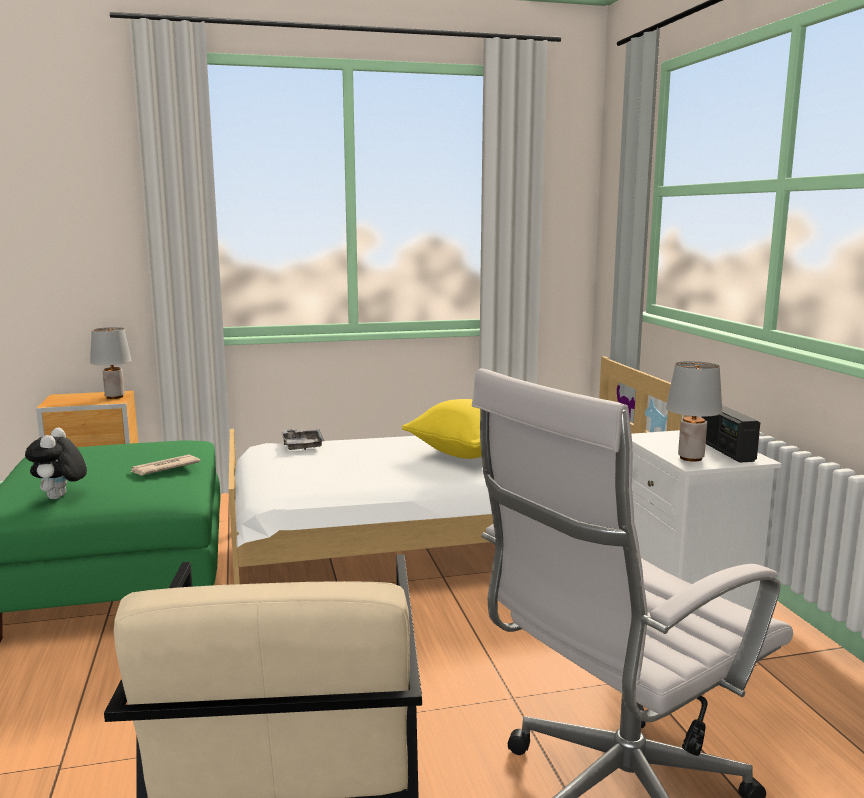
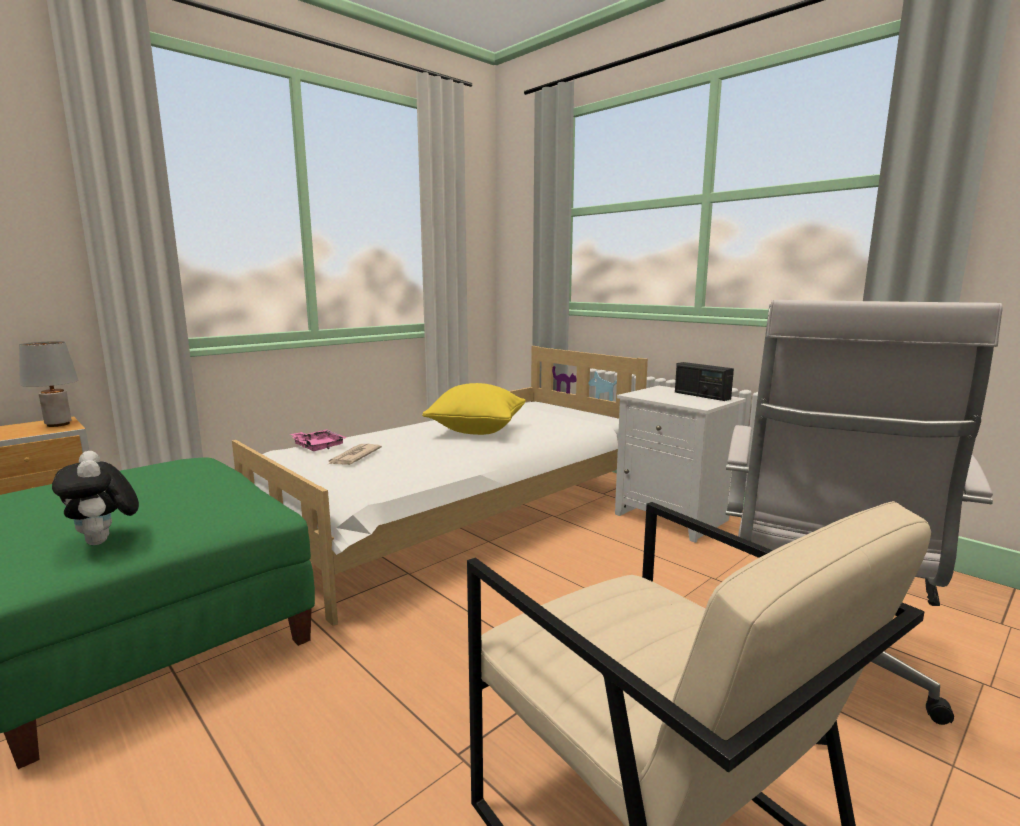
camera: 30 degrees left, 0 degrees up
newspaper [130,454,201,475] -> newspaper moved to [329,444,382,465]
grey tray [282,429,324,450] -> pink tray [290,429,346,451]
grey table lamp [666,361,722,462] -> none

